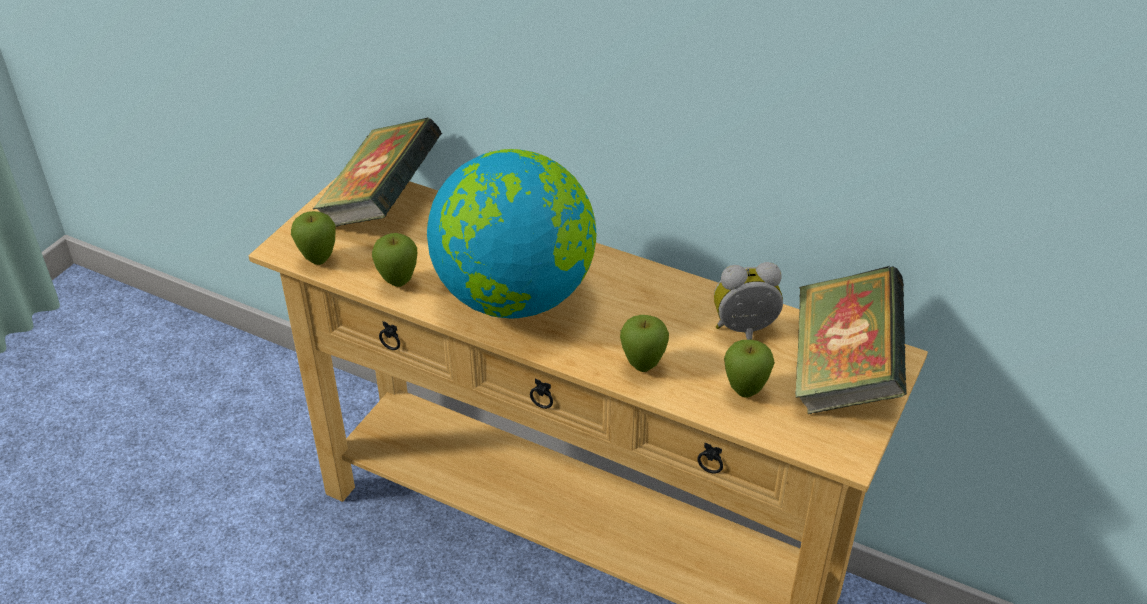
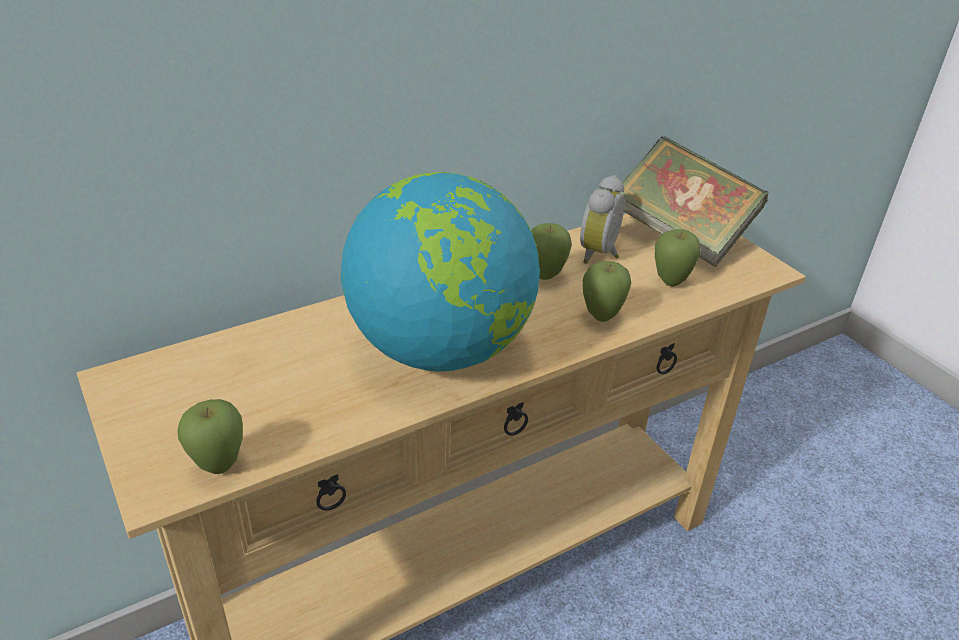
camera: 60 degrees left, 5 degrees down
book [313,118,442,227] -> none
apple [372,233,417,287] -> apple moved to [531,223,572,280]

